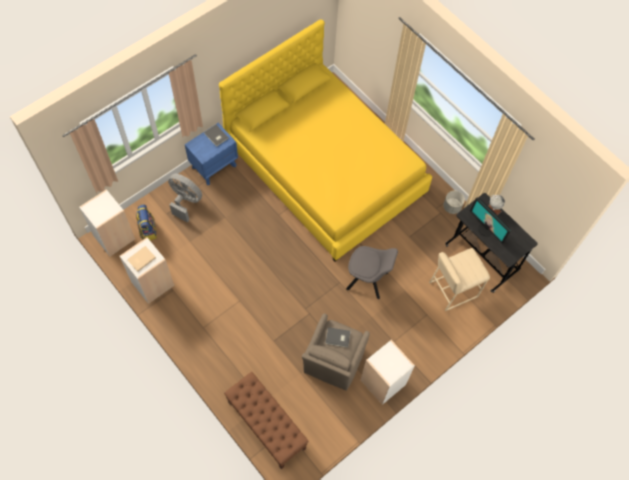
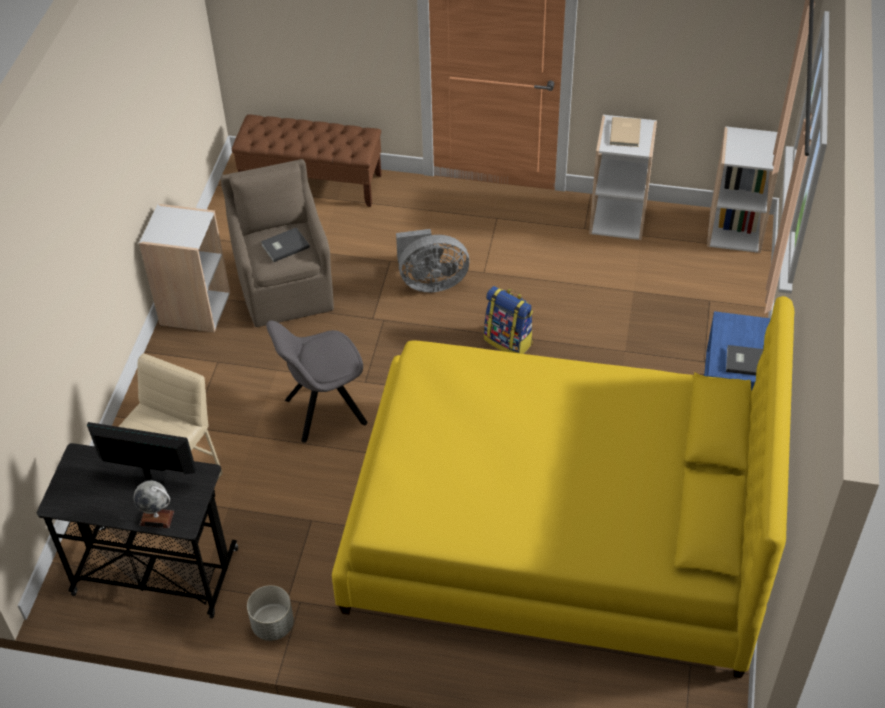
camera: 145 degrees right, 15 degrees down
backpack [136,204,157,240] -> backpack moved to [484,286,533,354]
grey fan [168,174,202,223] -> grey fan moved to [396,229,470,292]

